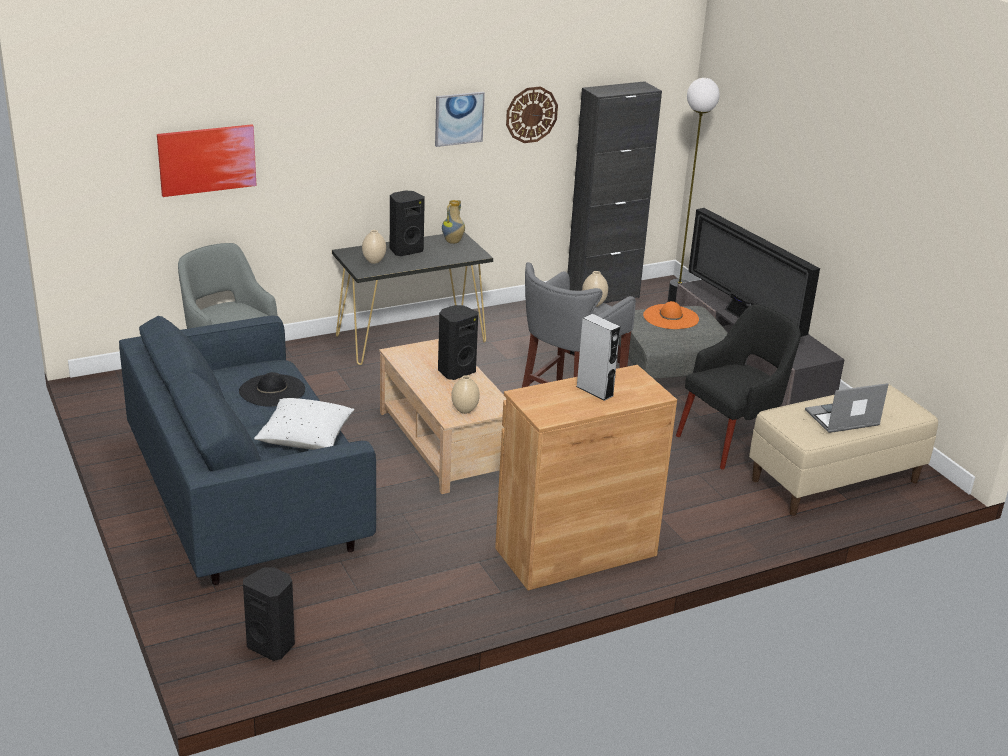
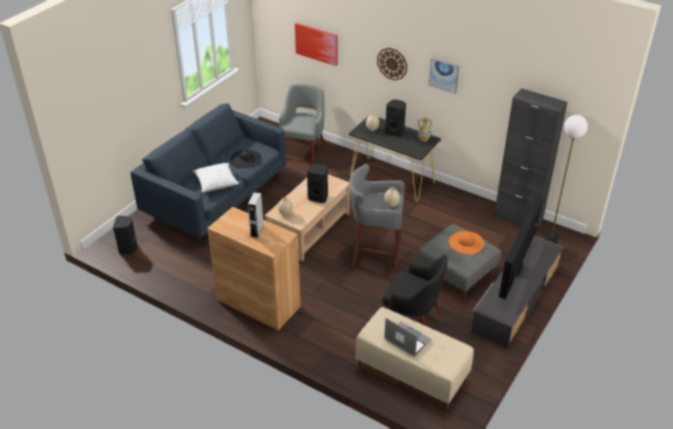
camera: 60 degrees right, 10 degrees up
wall clock [506,86,558,143] -> wall clock moved to [377,48,407,80]

